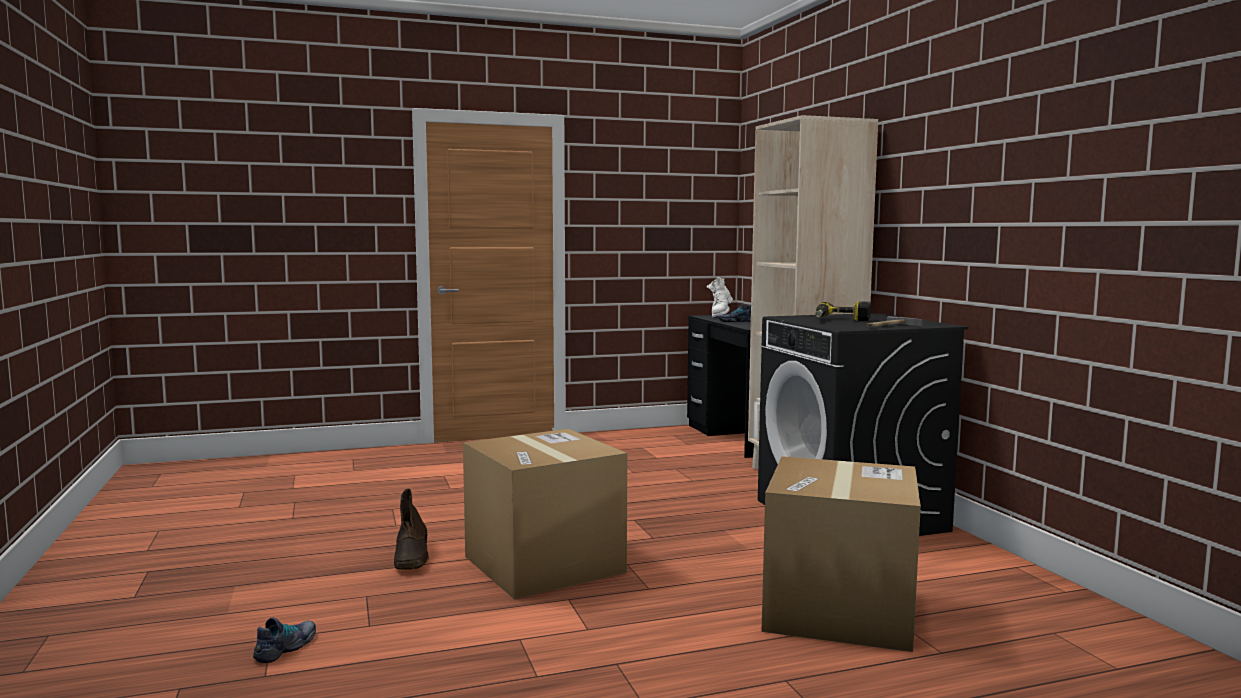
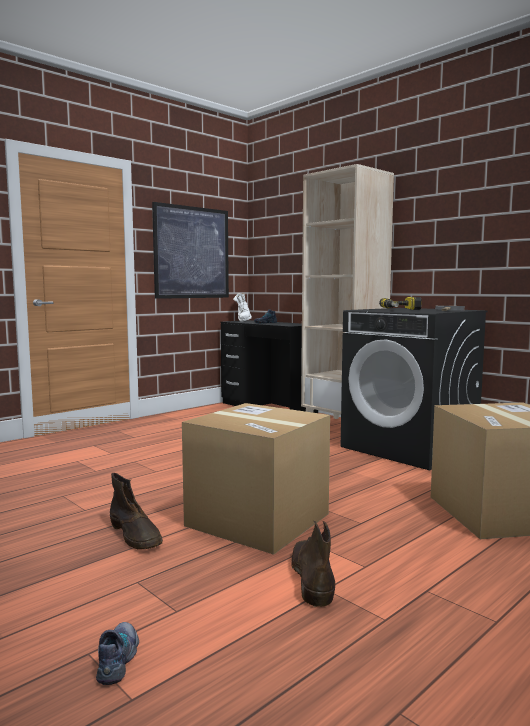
camera: 25 degrees left, 0 degrees up
none -> picture [152,202,229,299]
none -> brown boot [291,521,335,607]

